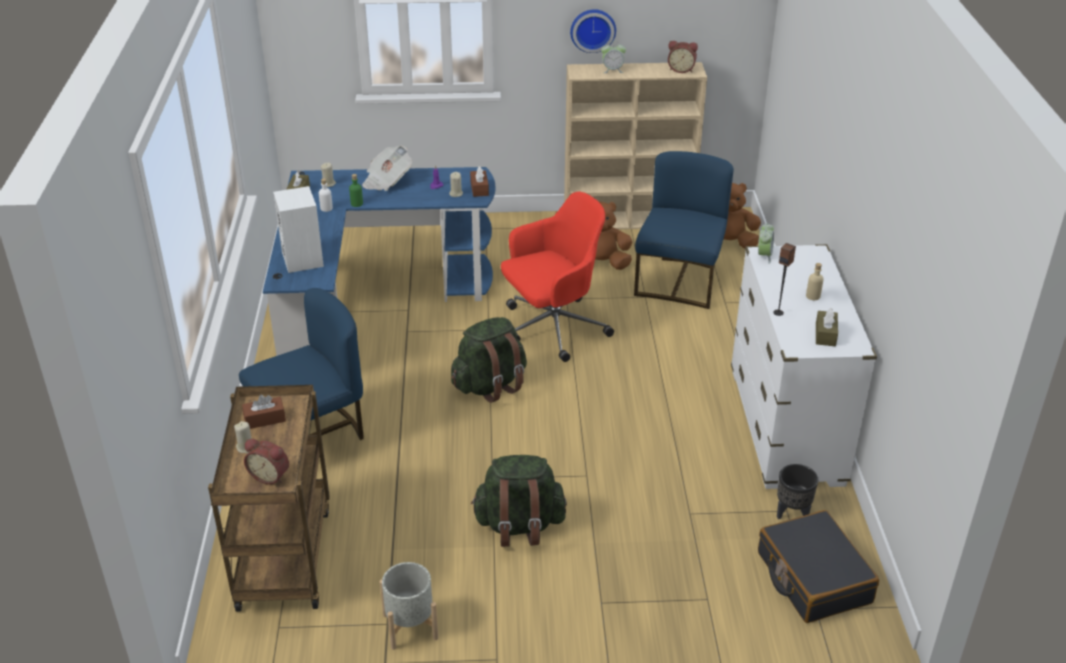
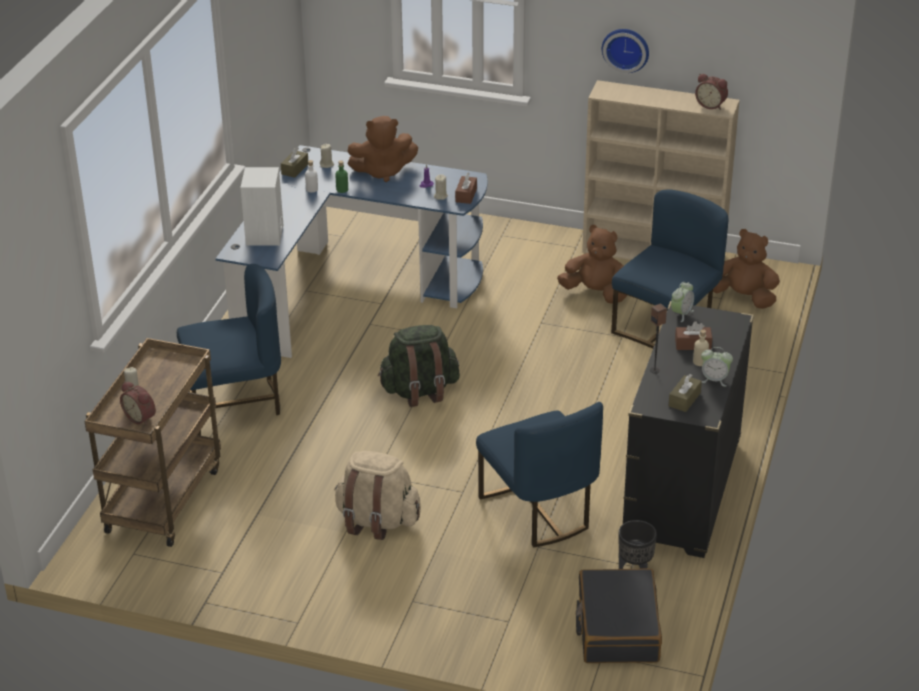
camera: 20 degrees right, 0 degrees up
brown tissue box [242,395,286,429] -> brown tissue box moved to [675,321,712,350]
newspaper [362,146,412,191] -> brown plush toy [347,116,418,182]
grey planter [380,562,438,650] -> none
green backpack [471,455,567,547] -> beige backpack [334,451,421,540]
red office chair [501,191,614,362] -> none
alarm clock [601,42,626,73] -> alarm clock moved to [701,347,733,387]
white dresser [731,244,877,489] -> black dresser [623,301,754,558]
none -> blue chair [476,402,603,547]

